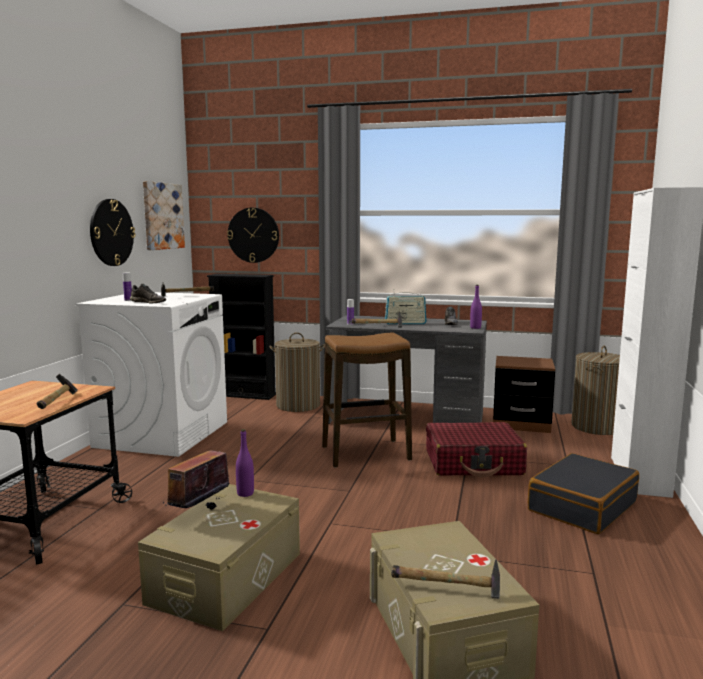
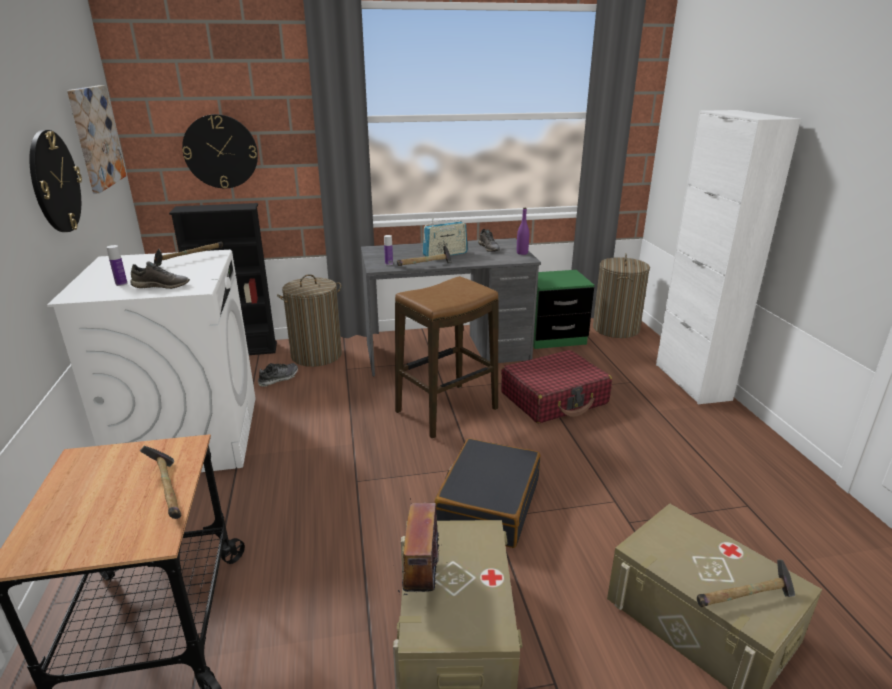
camera: 25 degrees left, 15 degrees up
purple bottle [236,429,254,497] -> none
brown nightstand [493,356,555,433] -> green nightstand [533,270,595,349]
black suitcase [528,453,639,534] -> black suitcase moved to [434,438,540,548]
none -> shoe [258,363,298,387]

